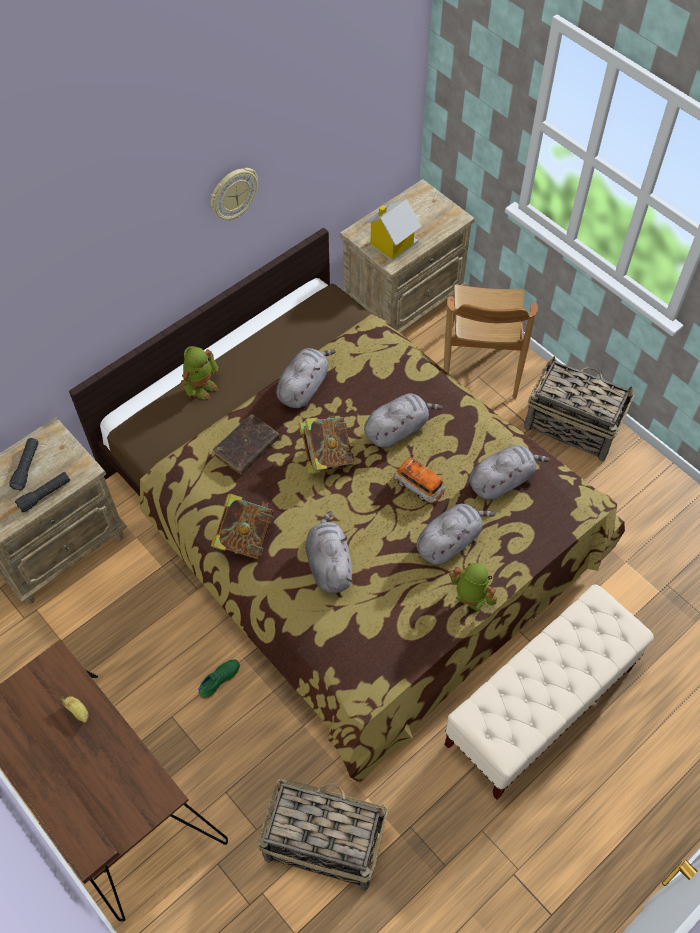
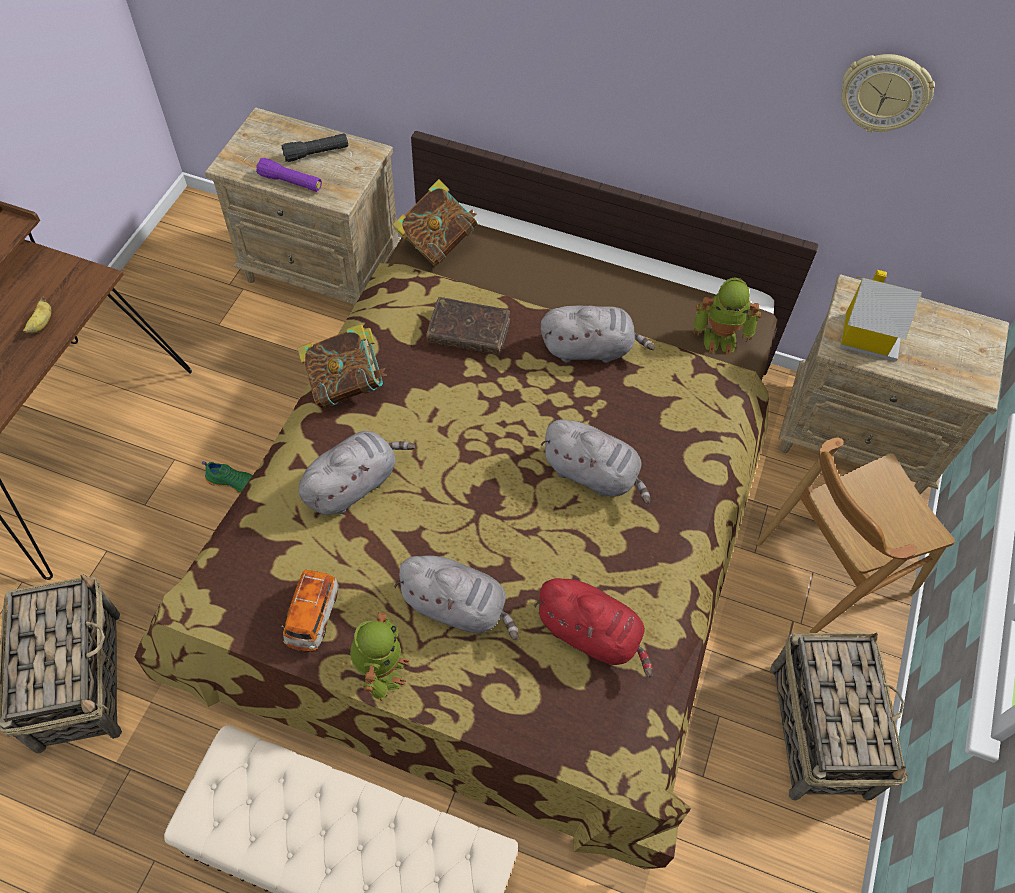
camera: 60 degrees right, 0 degrees up
black flashlight [15,472,70,513] -> purple flashlight [256,158,322,192]
toy robot [181,346,218,400] -> toy robot moved to [693,277,761,356]
wall clock [210,168,258,221] -> wall clock moved to [841,54,935,132]
book [299,415,354,474] -> book moved to [393,179,478,266]
toy car [394,457,446,504] -> toy car moved to [281,570,339,652]
grey plush toy [469,445,550,500] -> red plush toy [534,578,653,678]

